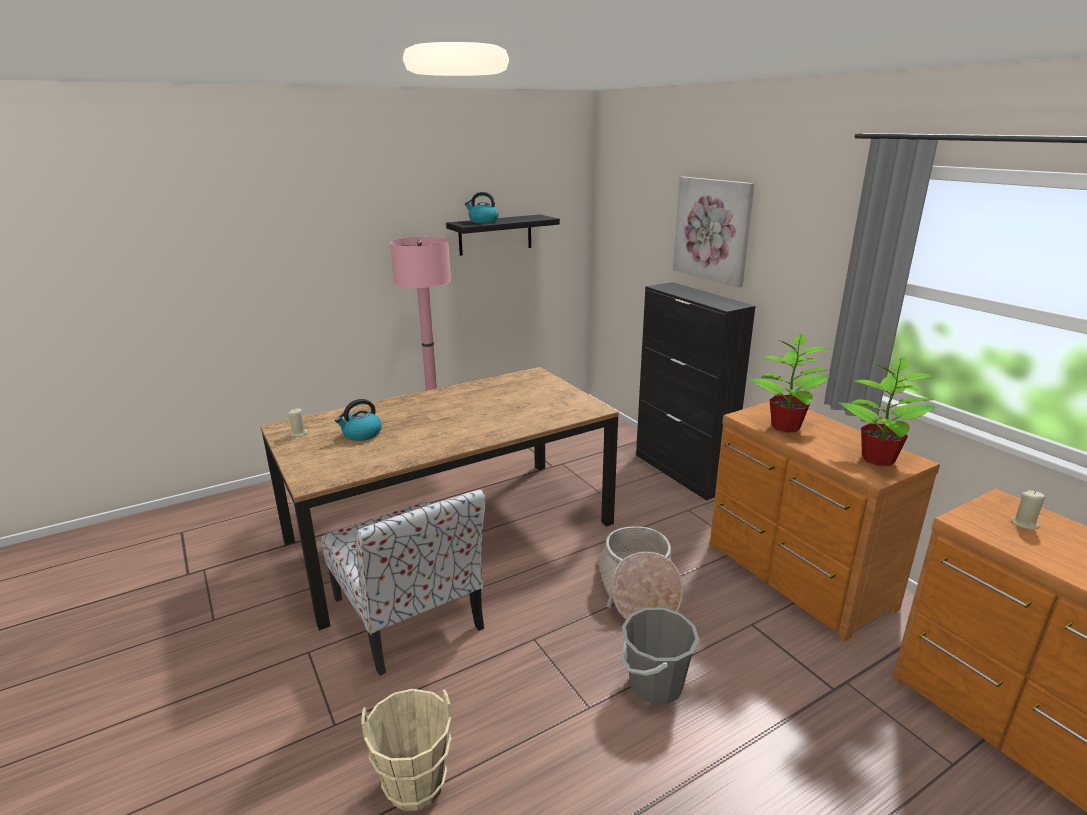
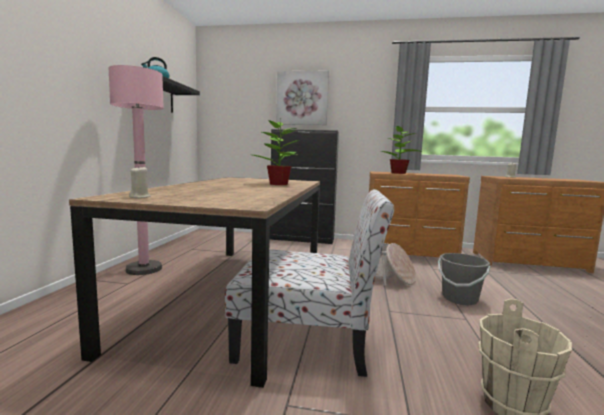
camera: 50 degrees left, 15 degrees down
kettle [335,399,382,441] -> none
potted plant [839,357,935,466] -> potted plant moved to [253,118,301,185]

